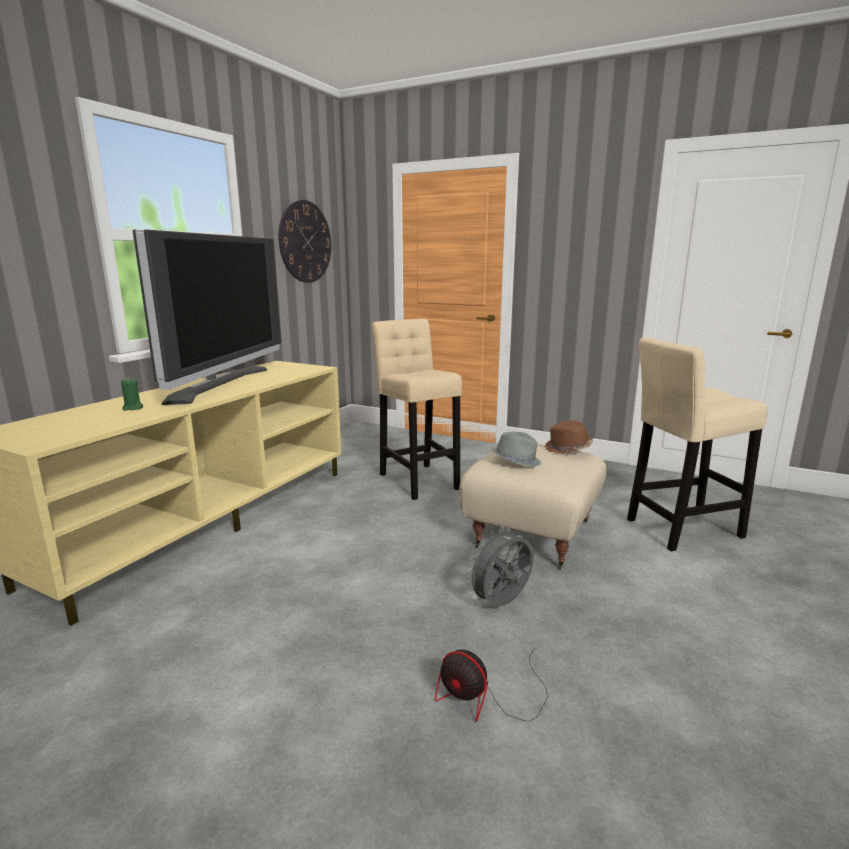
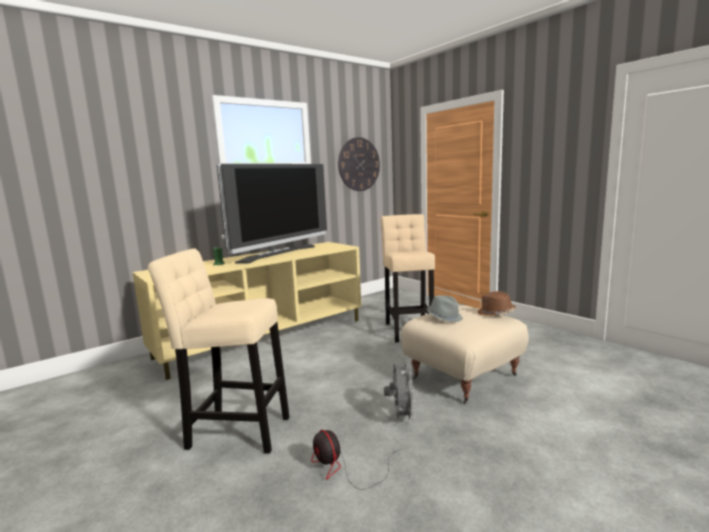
camera: 25 degrees right, 5 degrees down
grey fan [466,526,534,607] -> grey fan turned 105 degrees clockwise [384,360,415,422]
beige stool [627,337,768,551] -> beige stool moved to [148,248,289,454]

